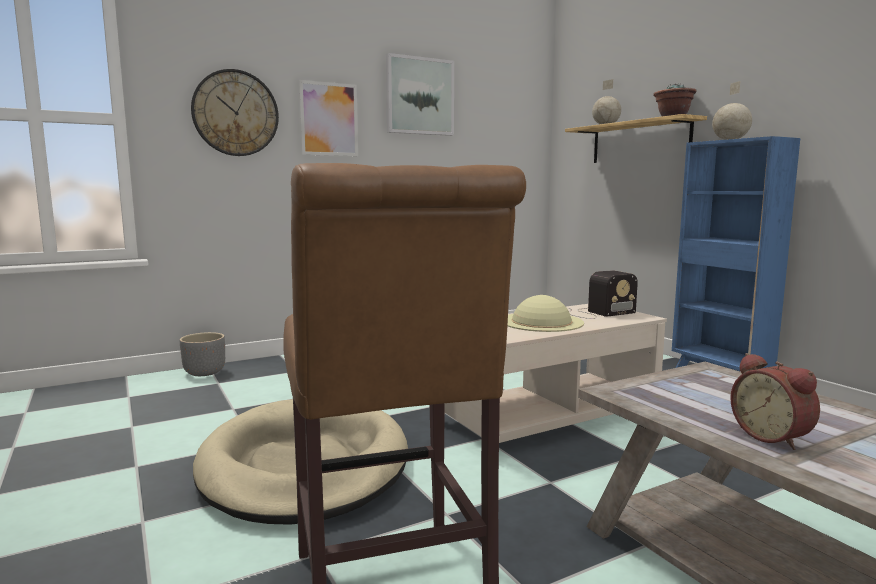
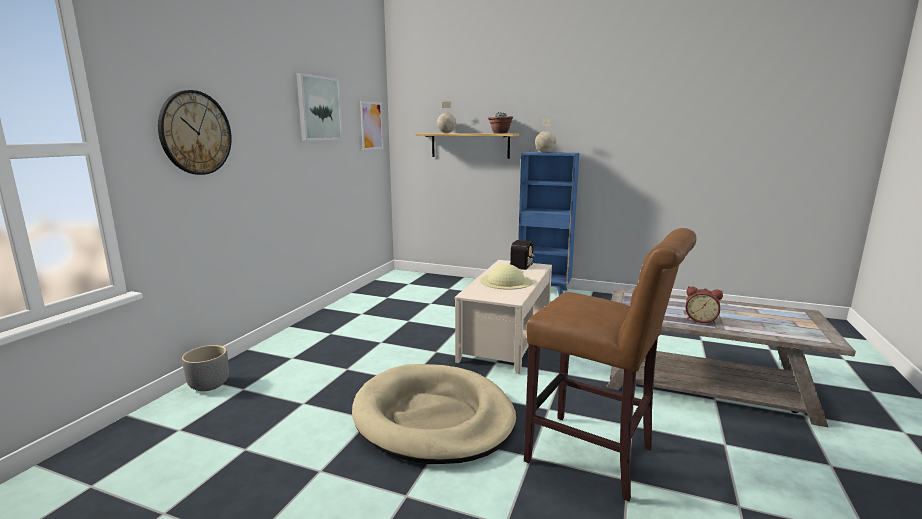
camera: 40 degrees left, 5 degrees up
picture [299,80,358,156] -> picture moved to [360,101,383,150]

